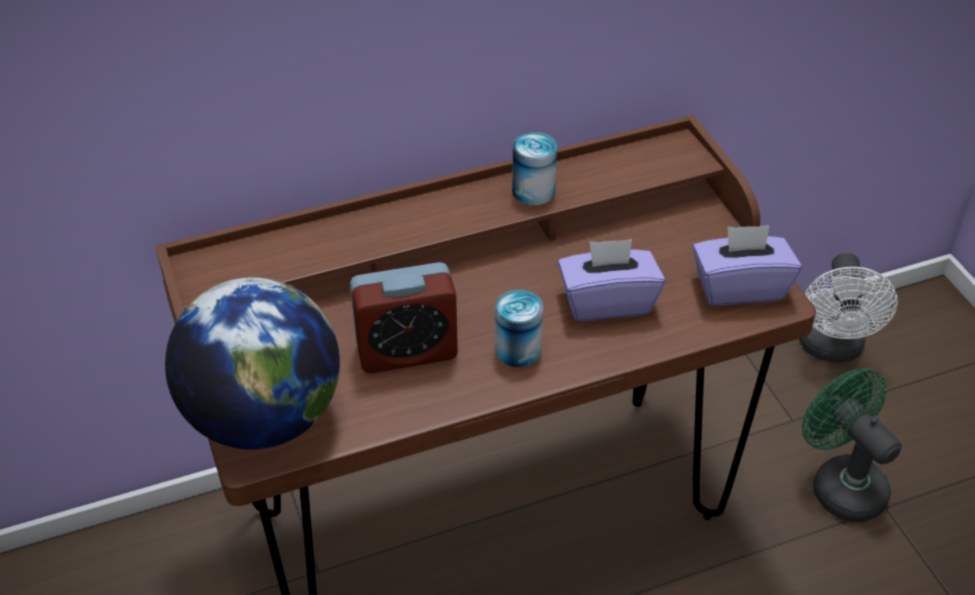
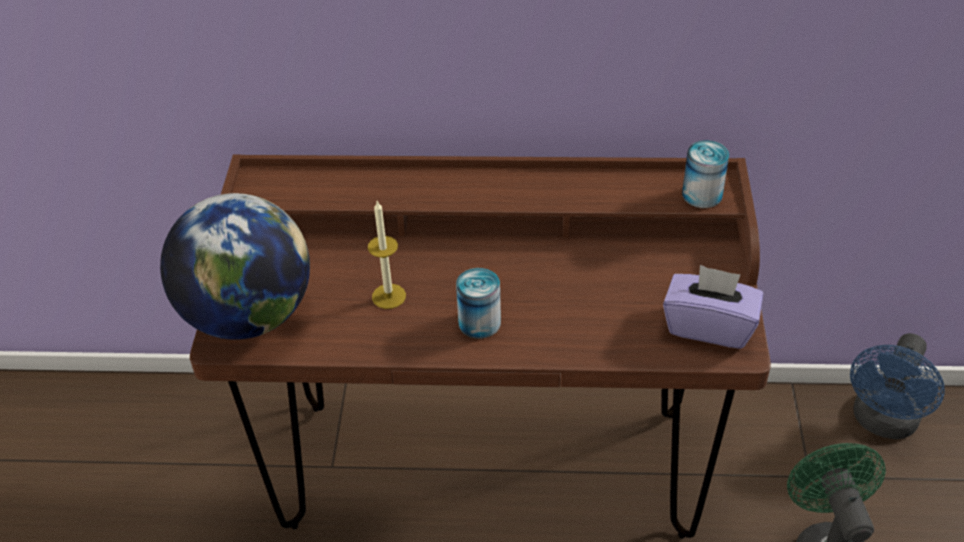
camera: 25 degrees right, 0 degrees up
alarm clock [350,262,458,373] -> candle [368,201,406,309]
can [512,132,557,205] -> can moved to [682,140,729,208]
purple tissue box [558,239,665,321] -> none
white fan [799,253,898,362] -> blue fan [850,333,945,439]

